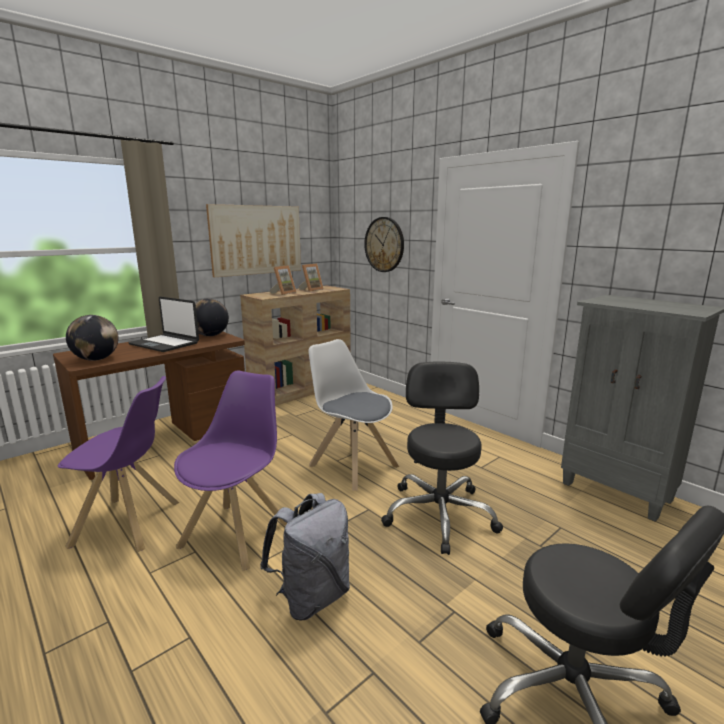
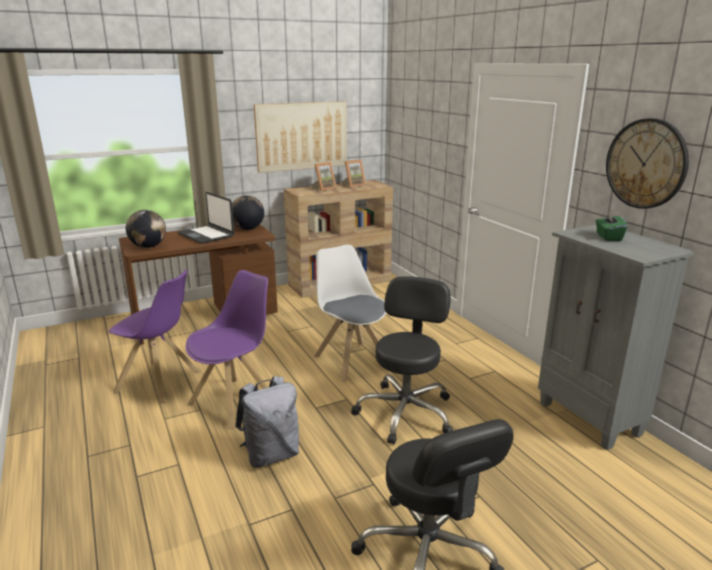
camera: 15 degrees right, 5 degrees up
wall clock [364,217,404,272] -> wall clock moved to [606,118,689,209]
none -> green tissue box [596,211,628,241]

